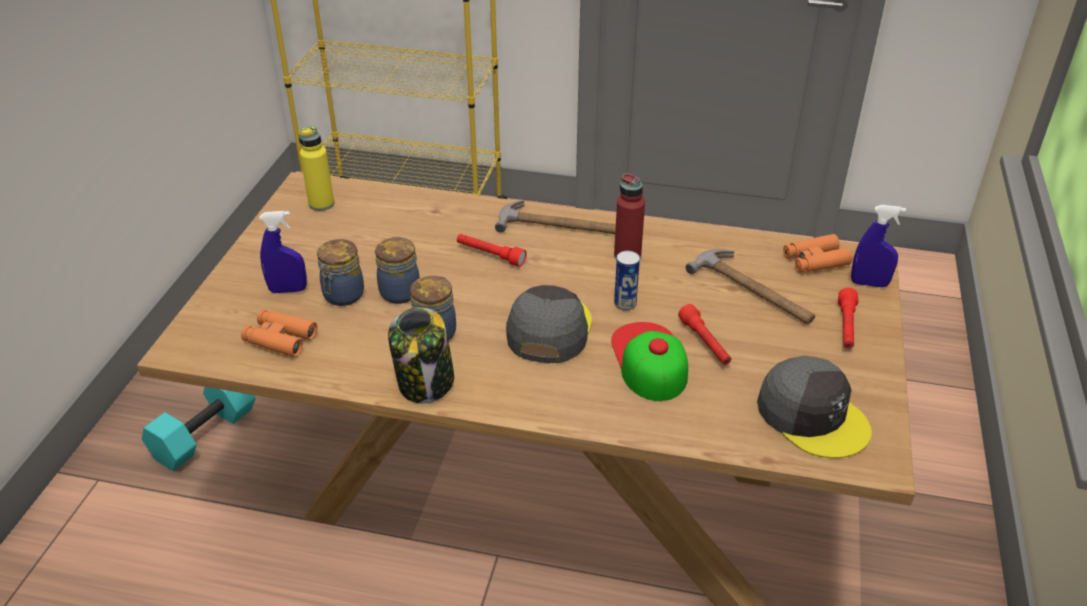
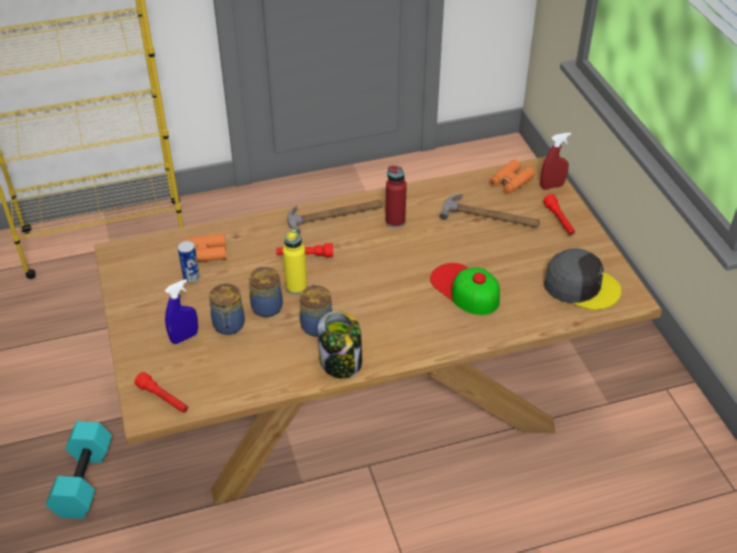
camera: 30 degrees left, 5 degrees up
orange binoculars [241,309,317,357] -> orange binoculars moved to [183,234,226,261]
yellow bottle [299,126,334,211] -> yellow bottle moved to [283,229,307,295]
grey cap [506,285,592,363] -> none
can [614,251,640,311] -> can moved to [178,241,200,283]
red flashlight [678,304,731,365] -> red flashlight moved to [134,372,188,413]
blue spray bottle [851,205,906,288] -> red spray bottle [540,132,571,189]

